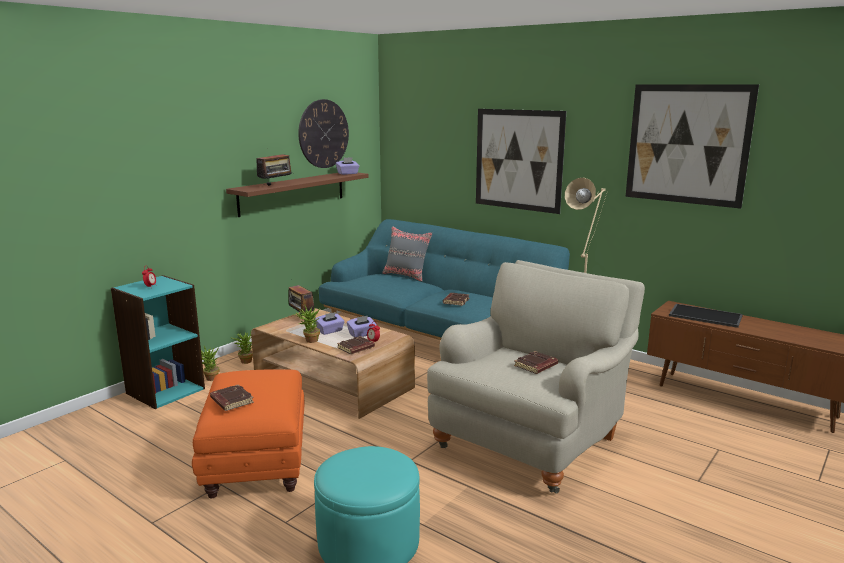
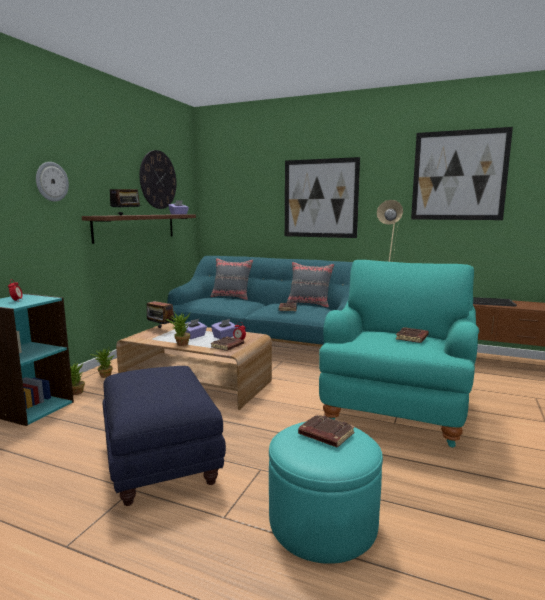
camera: 15 degrees left, 5 degrees down
orange ottoman [192,369,304,498] -> blue ottoman [103,366,226,506]
brown book [210,384,254,411] -> brown book moved to [298,414,355,447]
beige armchair [427,260,645,494] -> turquoise armchair [319,260,479,448]
none -> wall clock [36,162,69,202]
none -> grey pillow [287,262,335,308]

